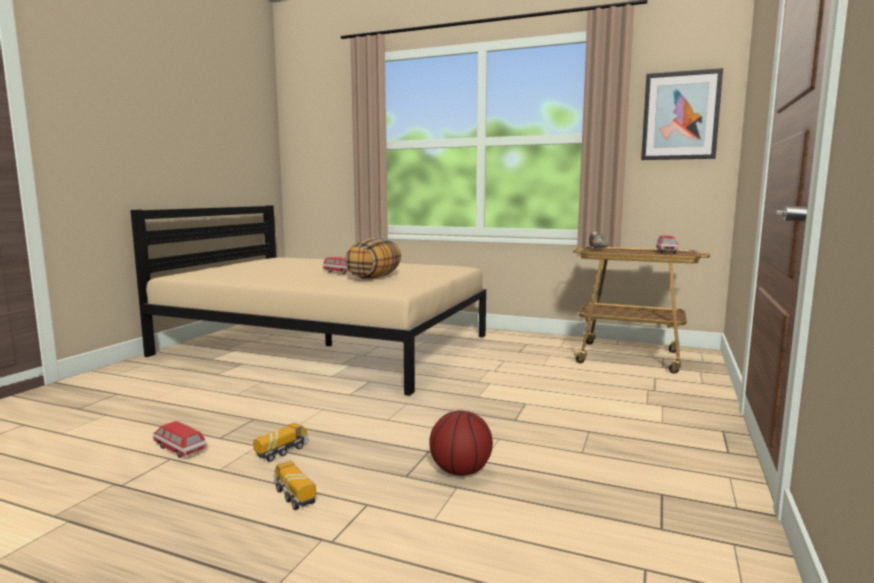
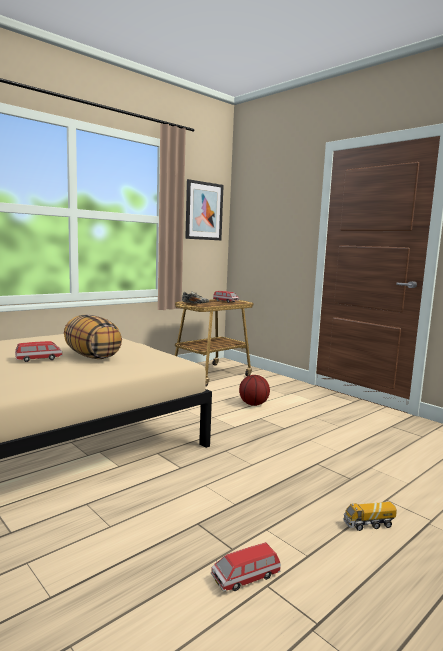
camera: 65 degrees left, 0 degrees up
toy truck [253,422,309,462] -> none
basketball [429,410,493,476] -> basketball moved to [239,375,270,406]

